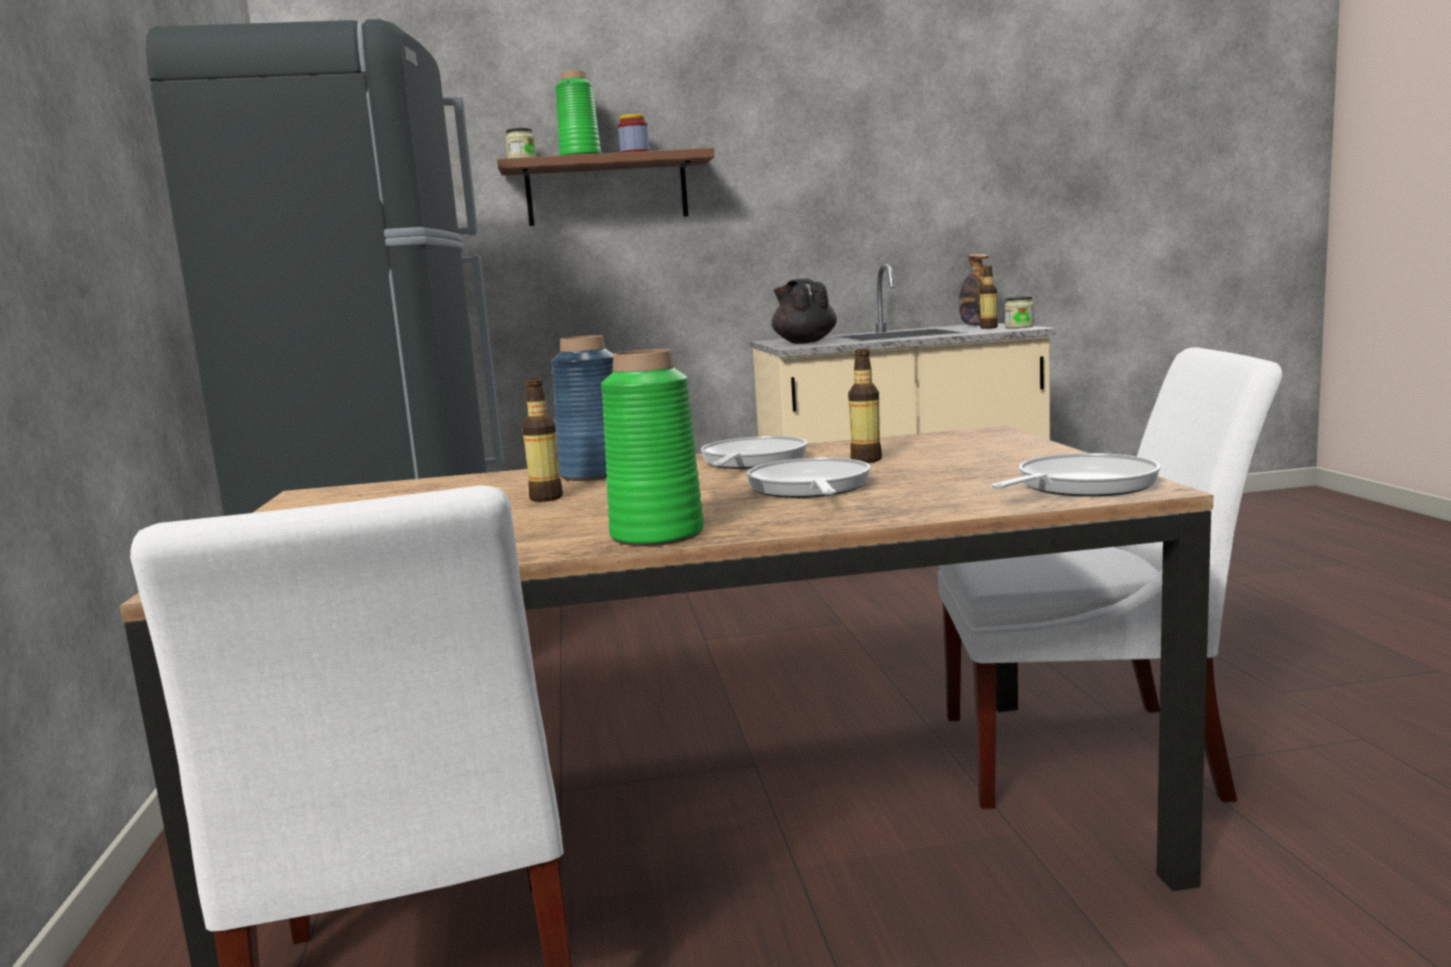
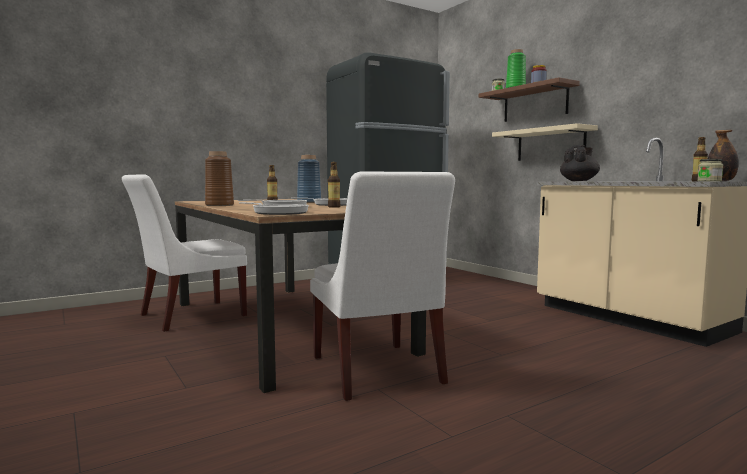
camera: 65 degrees right, 5 degrees down
green vase [601,349,704,546] -> brown vase [205,151,234,206]
none -> beige shelf [492,123,598,161]

